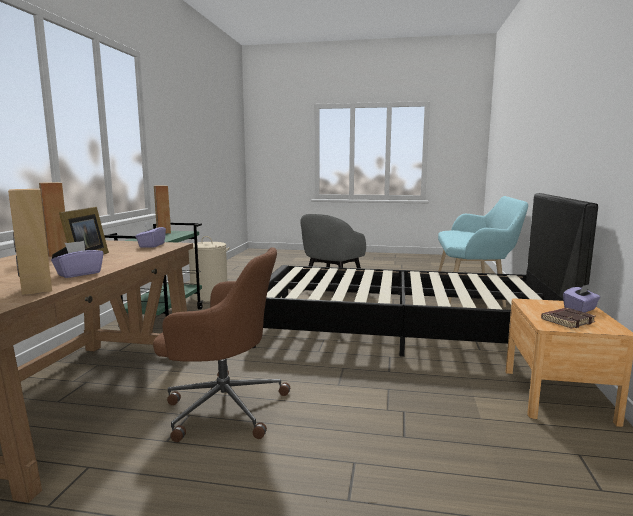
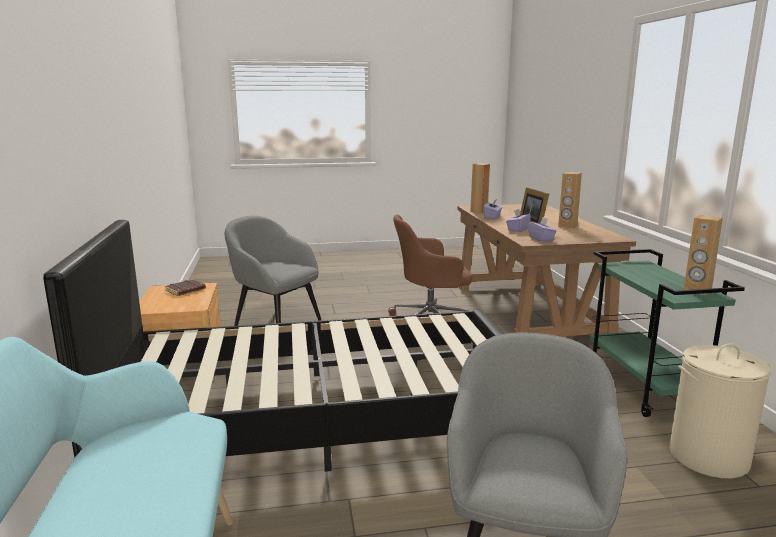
camera: 160 degrees right, 5 degrees up
purple tissue box [563,284,601,313] -> purple tissue box moved to [506,209,531,232]
none -> grey armchair [225,216,321,326]

